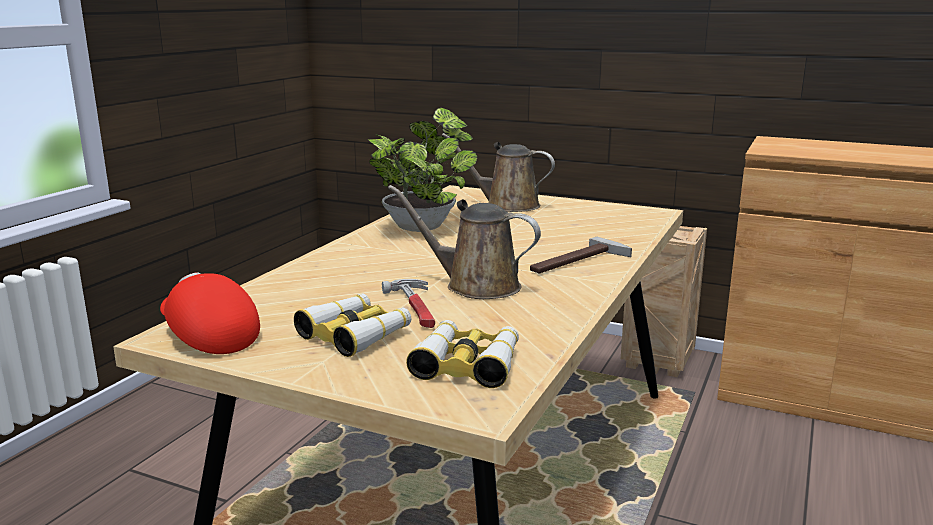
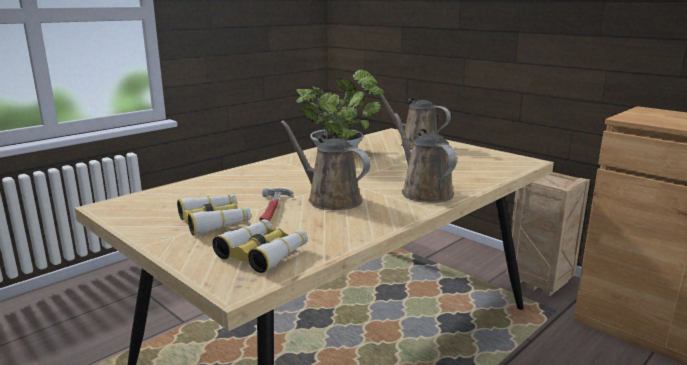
camera: 20 degrees right, 0 degrees up
red cap [160,272,260,354] -> none
hammer [530,237,632,273] -> brown watering can [394,113,457,203]

